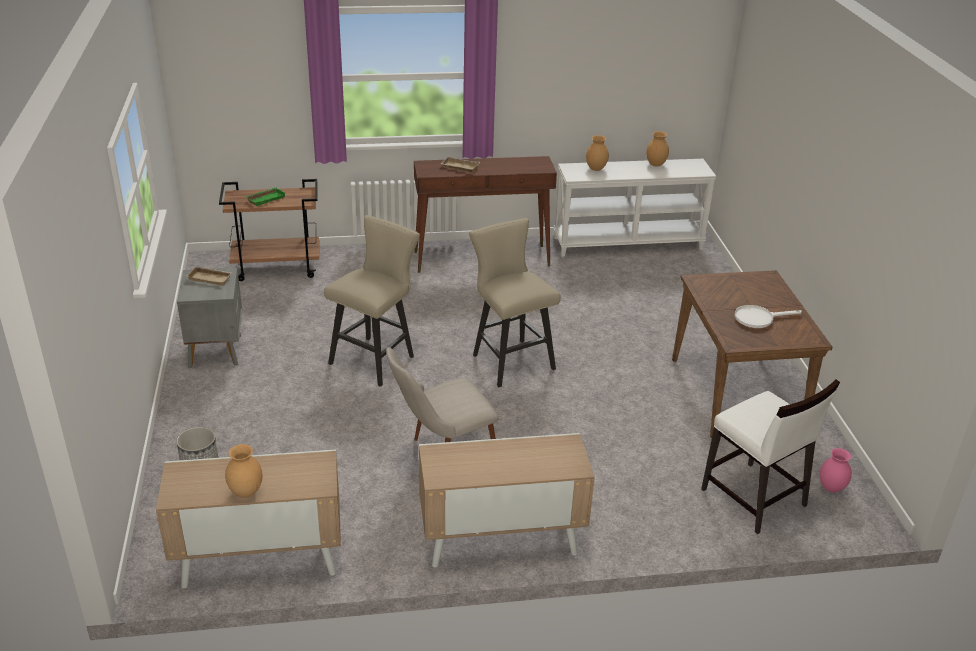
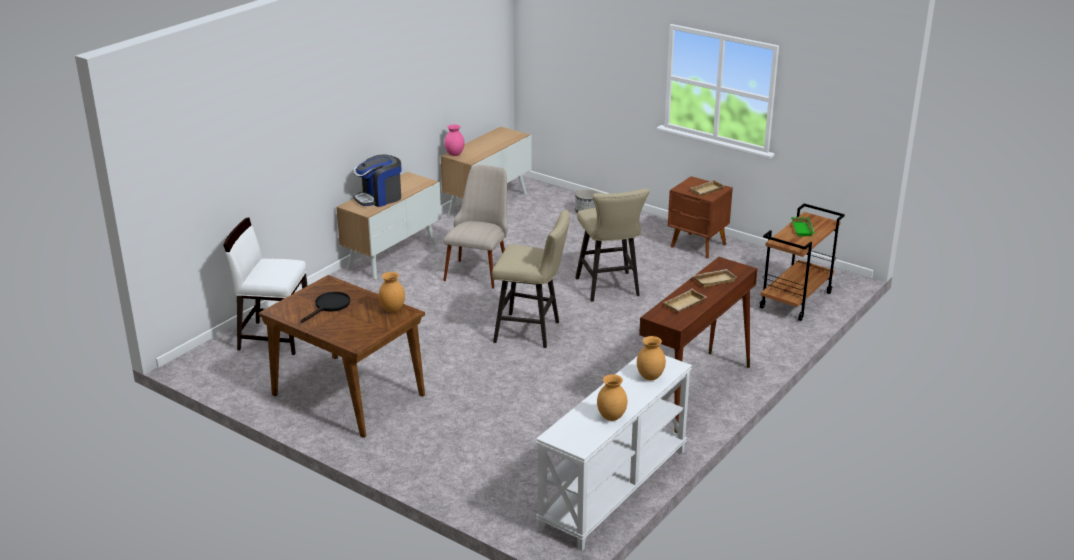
camera: 135 degrees right, 5 degrees down
grey nightstand [177,268,242,369] -> brown nightstand [668,176,733,258]
brown vase [225,444,263,498] -> brown vase moved to [379,272,405,313]
white frying pan [734,305,802,328] -> black frying pan [301,292,350,323]
pink vase [819,448,852,493] -> pink vase moved to [444,124,465,156]
none -> coffee machine [353,155,401,207]
none -> beige tray [664,289,706,312]

